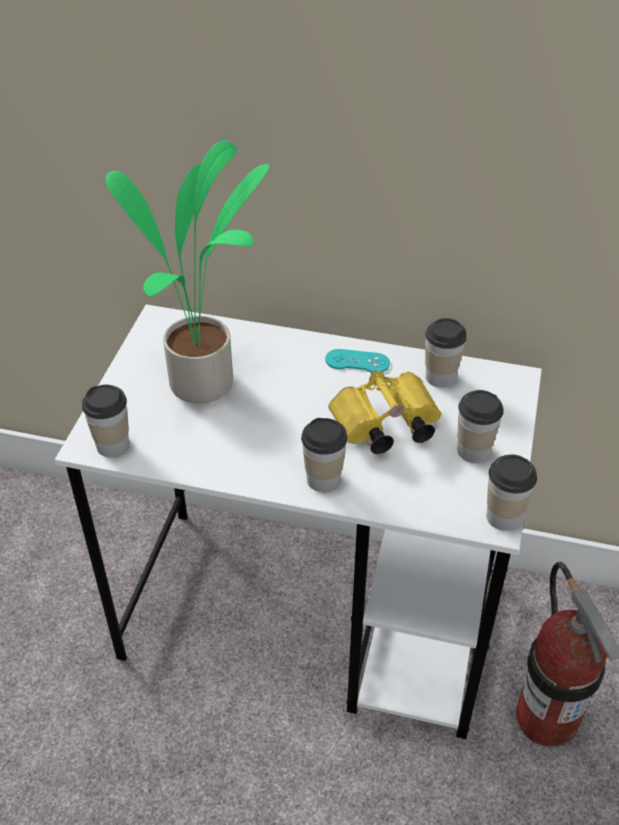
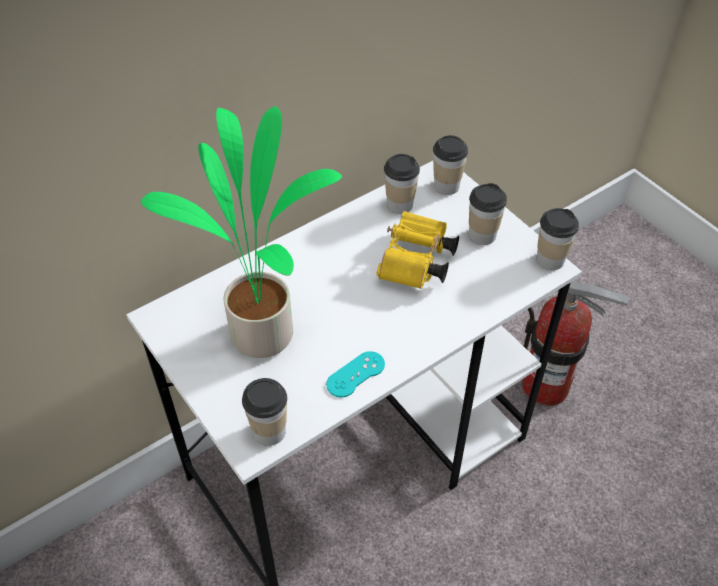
camera: 50 degrees left, 5 degrees up
cup [301,418,347,492] -> cup moved to [433,135,468,195]
turquoise game controller [325,349,390,373] -> turquoise game controller moved to [326,351,385,397]

